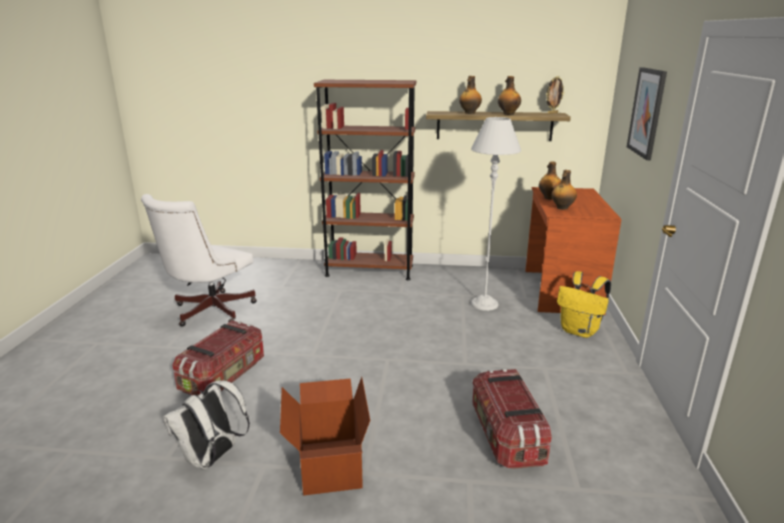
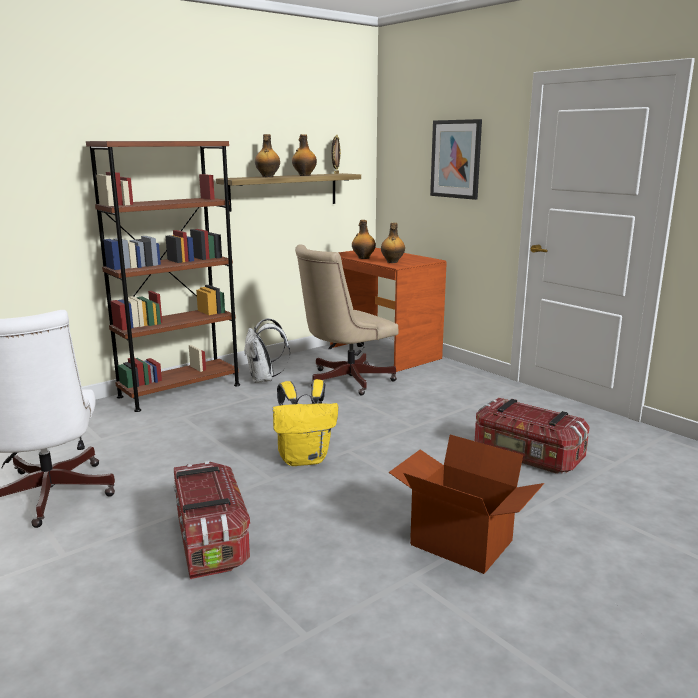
camera: 45 degrees left, 5 degrees down
white backpack [163,380,250,469] -> white backpack moved to [244,318,290,383]
grey floor lamp [471,117,521,311] -> beige office chair [295,244,398,396]
yellow backpack [557,271,611,338] -> yellow backpack moved to [273,379,338,466]

